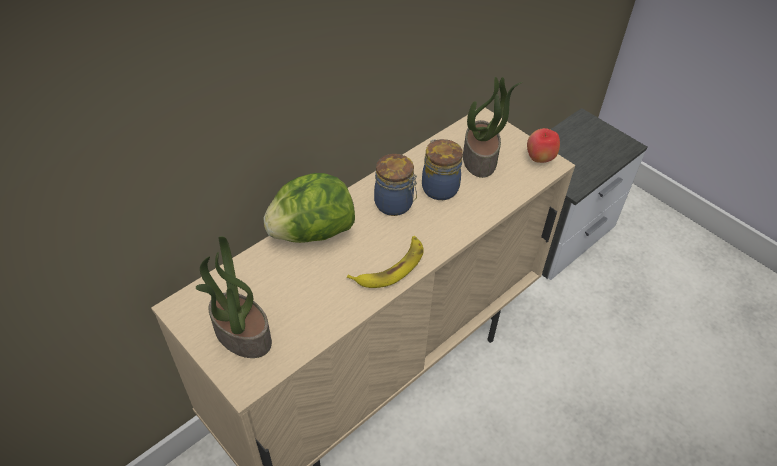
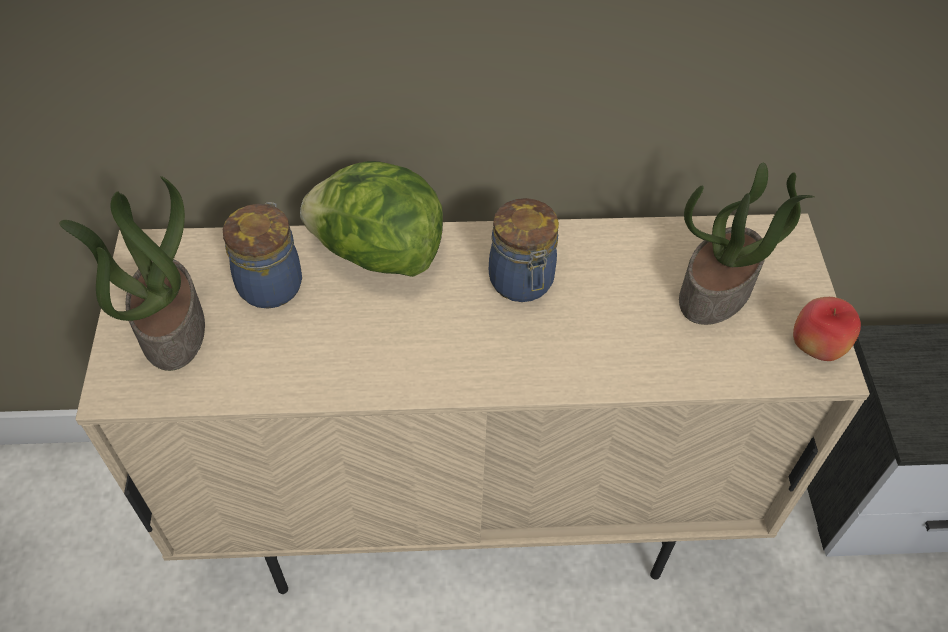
camera: 40 degrees right, 5 degrees up
banana [347,236,424,288] -> none
jar [422,139,463,200] -> jar moved to [223,202,302,309]

